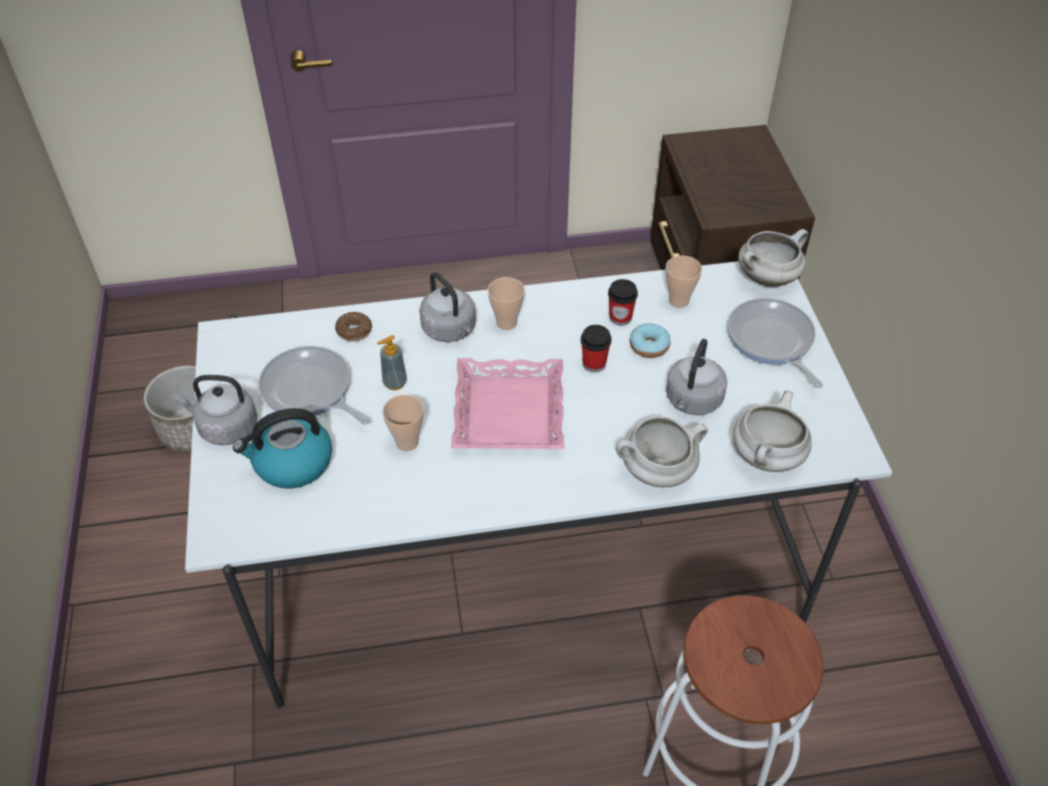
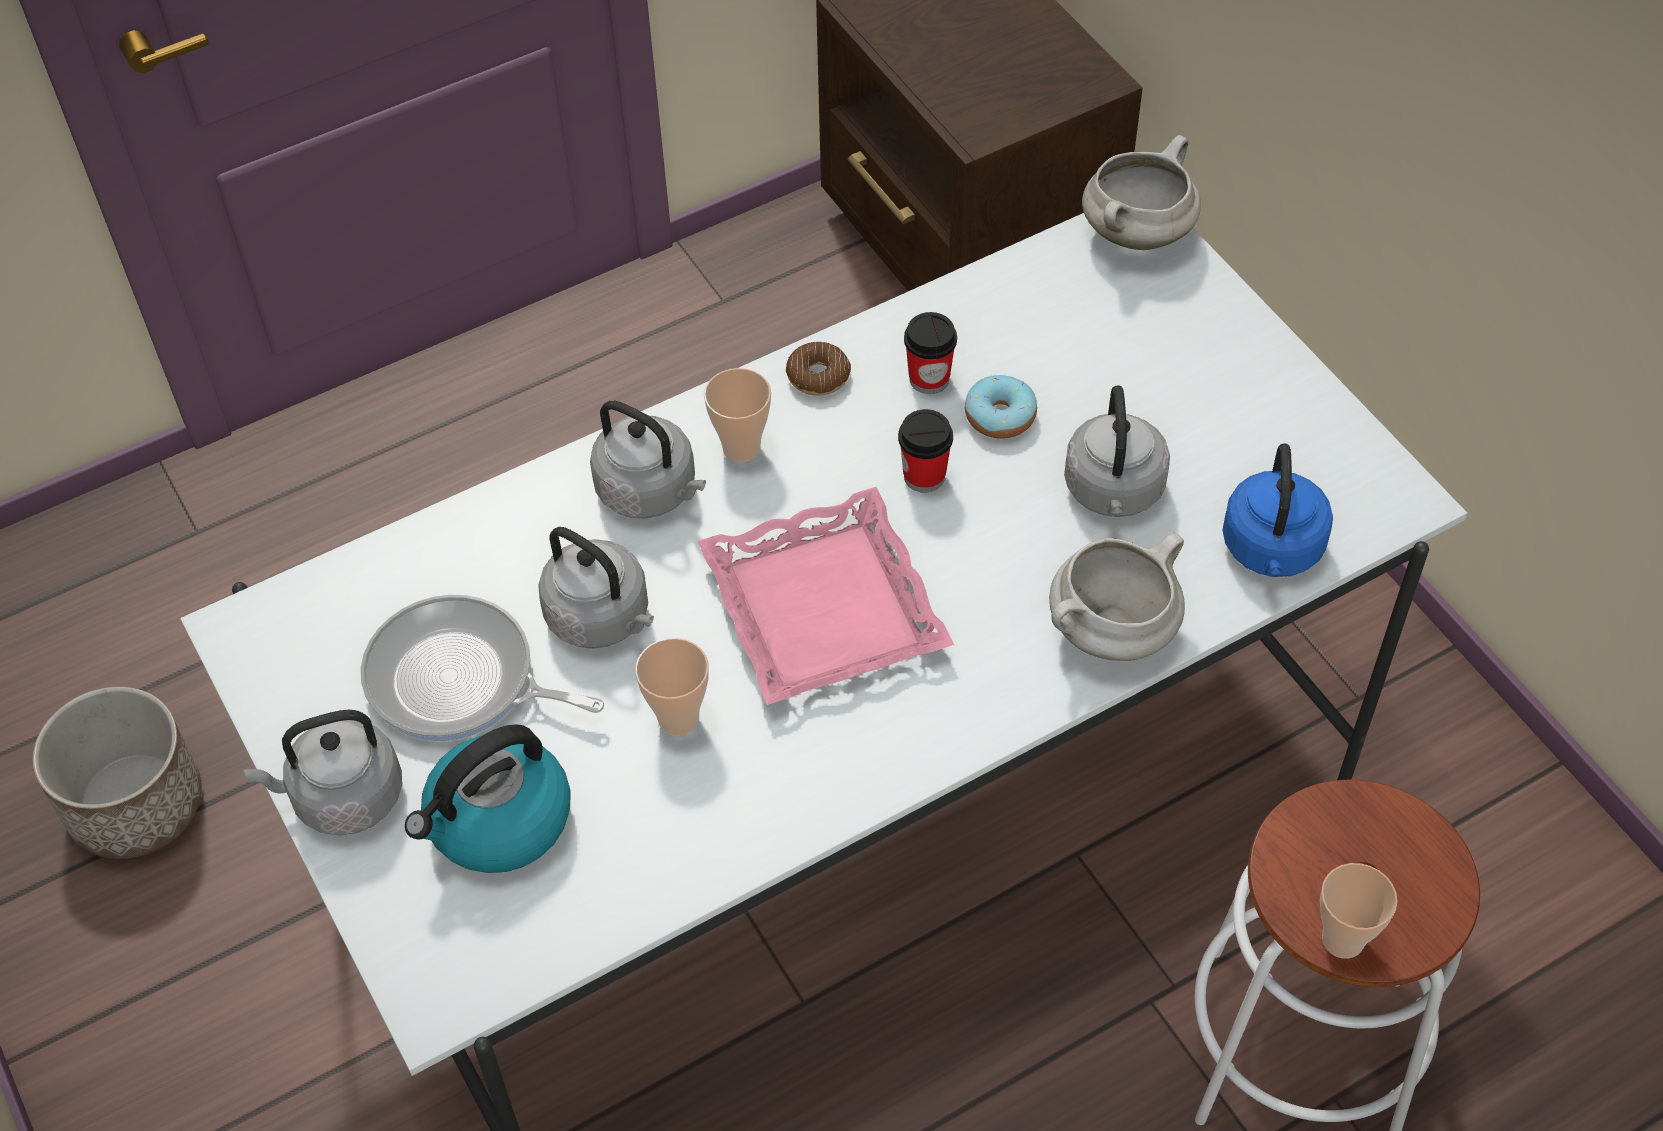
camera: 20 degrees left, 5 degrees up
donut [335,312,372,341] -> donut moved to [786,342,851,396]
soap dispenser [377,335,407,390] -> grey kettle [538,527,654,649]
cup [666,255,702,308] -> cup moved to [1320,863,1398,959]
frying pan [728,298,823,388] -> none
white cooking pot [733,390,812,472] -> blue kettle [1222,444,1333,577]

